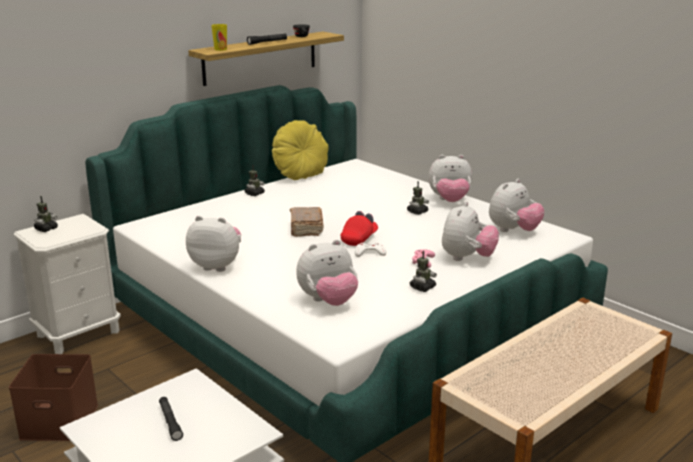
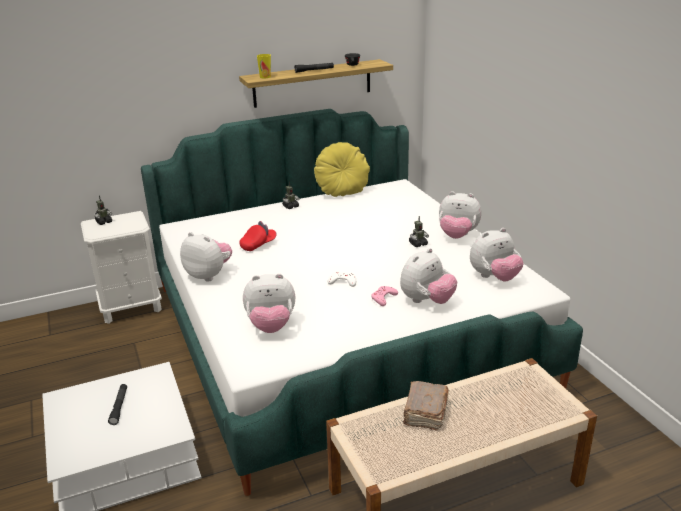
camera: 20 degrees right, 5 degrees up
brown storage box [9,354,98,441] -> none
brown book [290,207,324,237] -> brown book moved to [403,381,449,431]
red cap [341,211,378,246] -> red cap moved to [240,221,277,251]
toy robot [410,251,437,292] -> none

